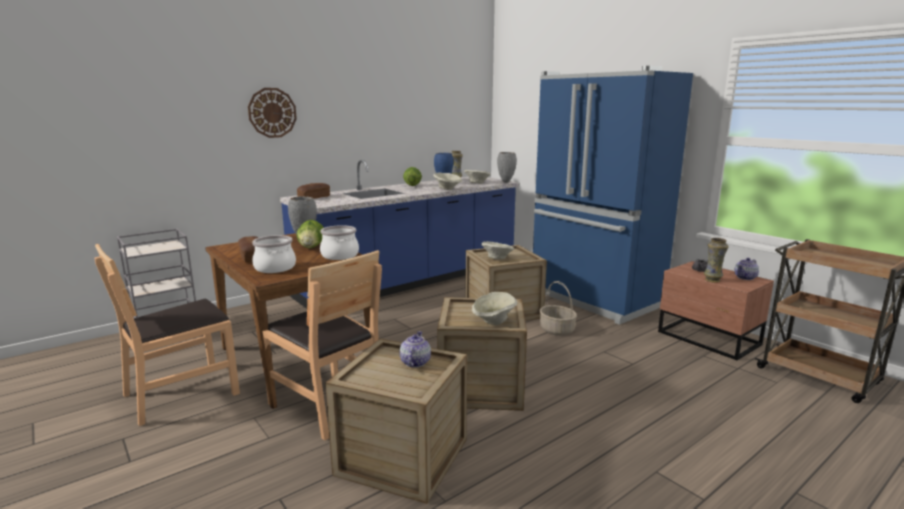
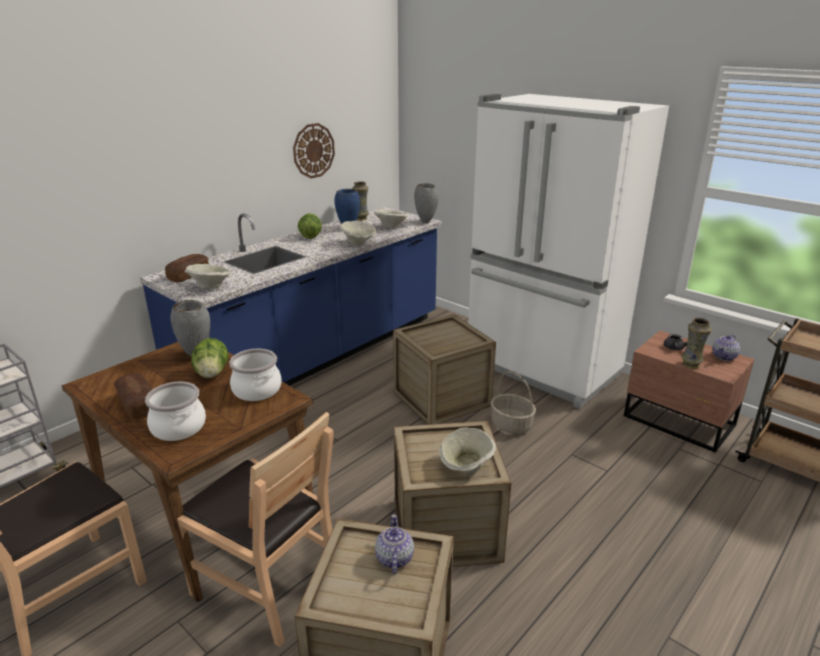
camera: 10 degrees left, 10 degrees up
wall clock [248,88,297,138] -> wall clock moved to [293,123,335,178]
beige bowl [482,241,514,259] -> beige bowl moved to [185,264,231,289]
blue fridge [533,66,693,325] -> white fridge [468,94,669,409]

